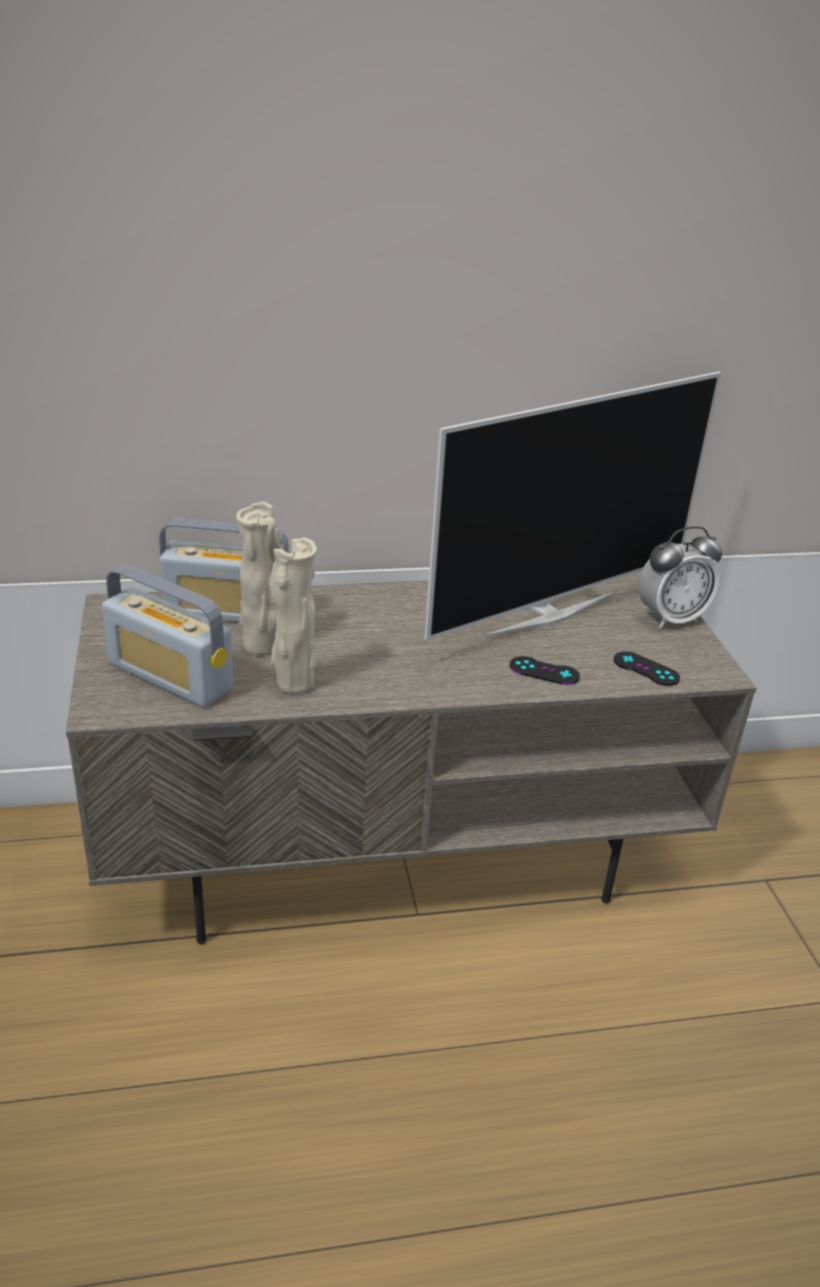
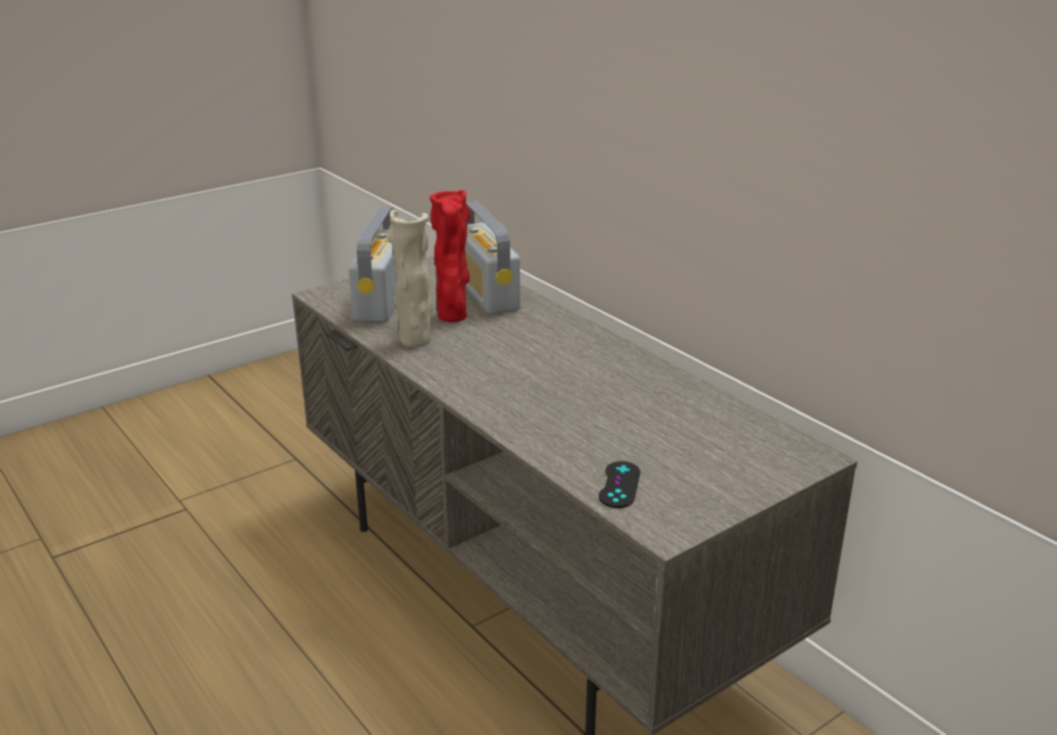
camera: 65 degrees right, 5 degrees down
beige vase [236,502,281,656] -> red vase [429,190,470,322]
television [424,372,721,641] -> none
black game controller [510,656,580,685] -> none
alarm clock [638,526,722,629] -> none

